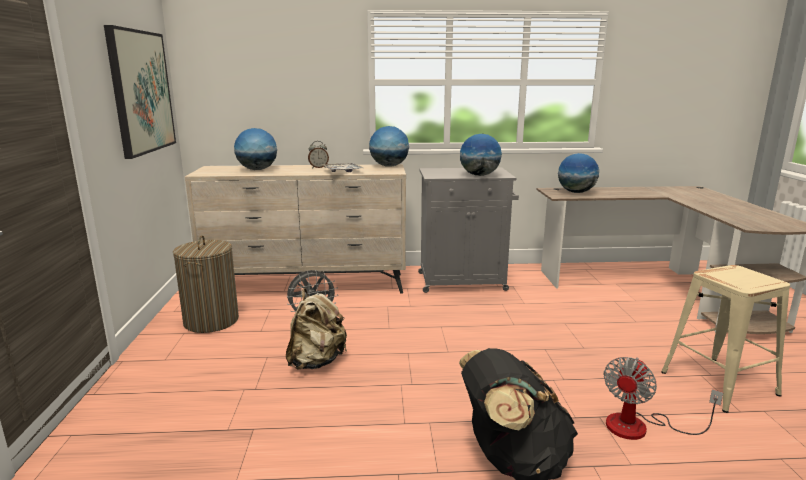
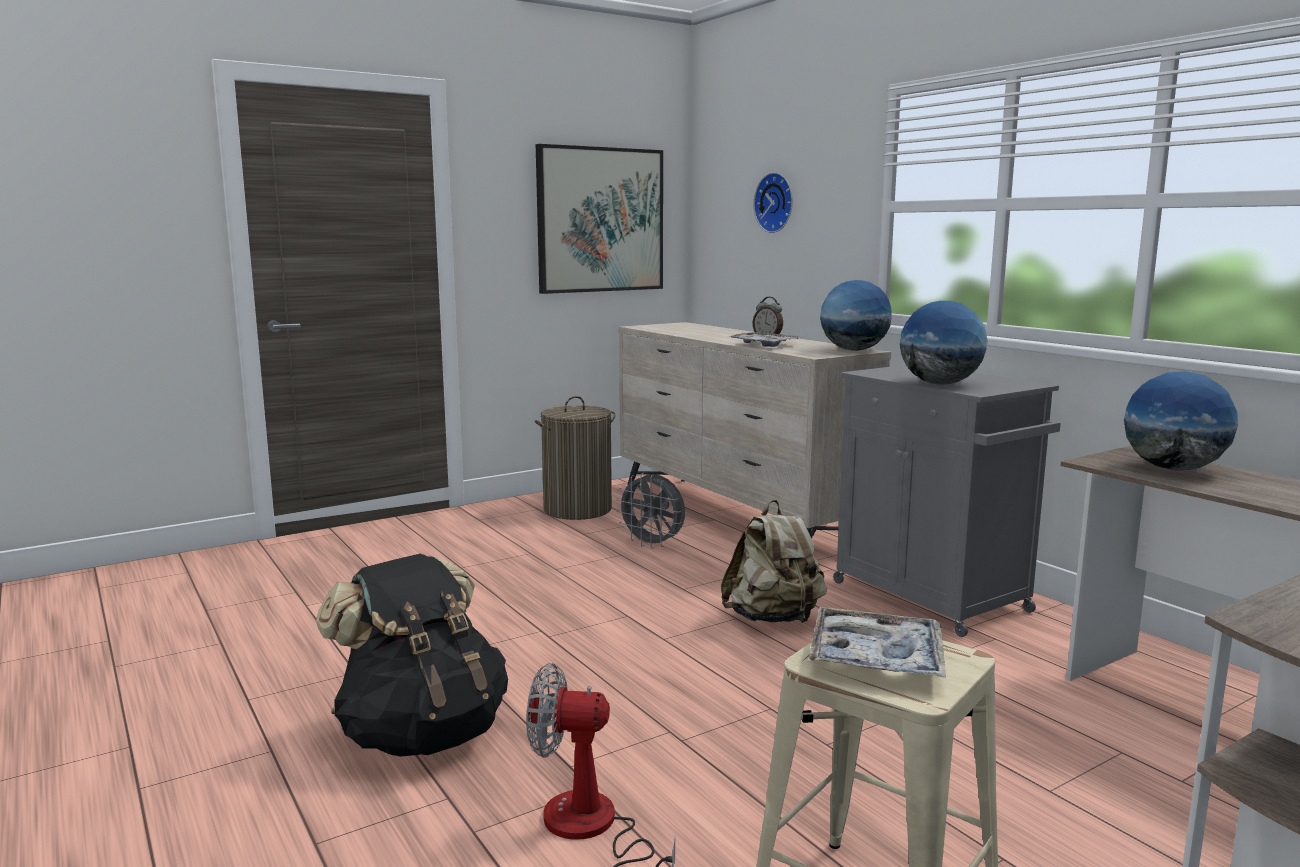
camera: 60 degrees right, 5 degrees down
globe [234,128,277,170] -> none
beige backpack [286,288,347,370] -> beige backpack moved to [721,500,827,623]
none -> wall clock [754,172,793,233]
none -> tray [808,607,946,678]

